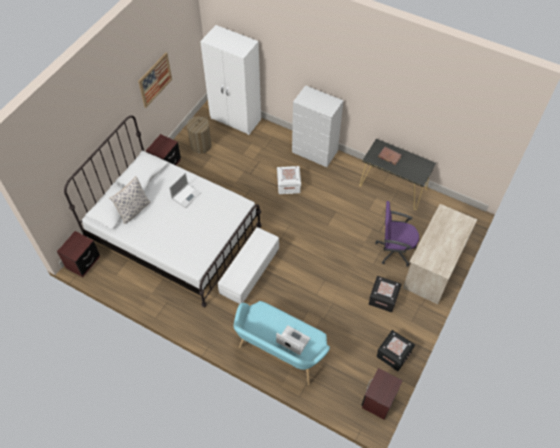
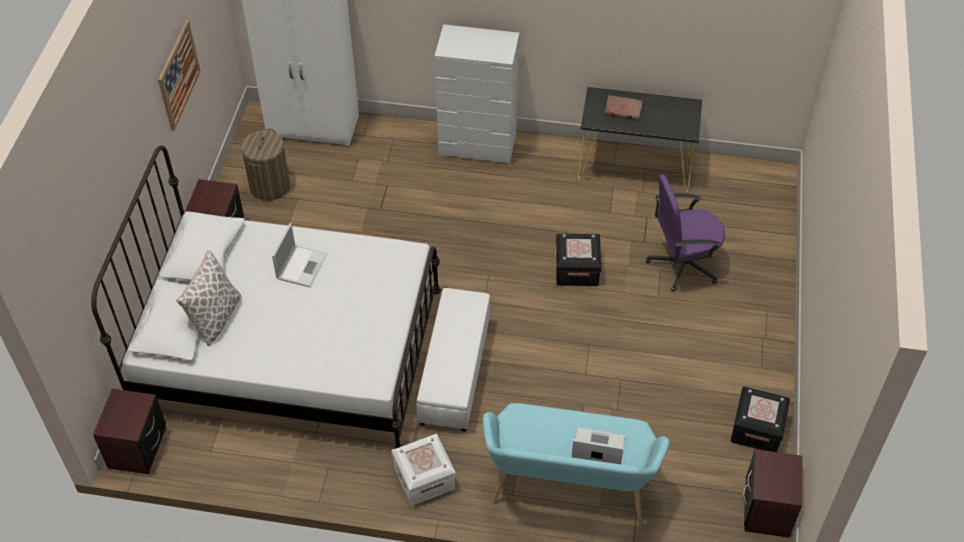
camera: 20 degrees left, 5 degrees down
white storage box [277,166,301,194] -> white storage box moved to [392,434,456,505]
black storage box [369,276,402,312] -> black storage box moved to [556,234,601,286]
beige desk [403,204,477,304] -> none

